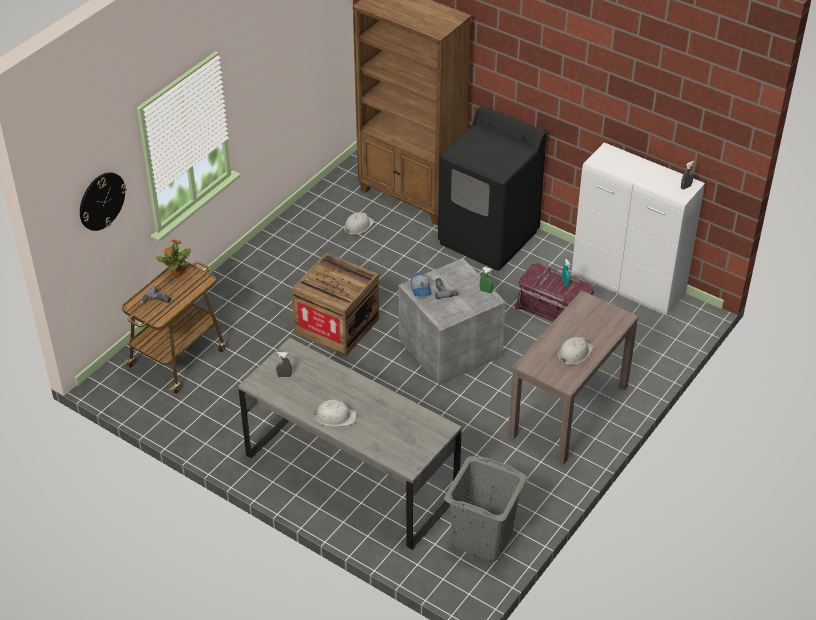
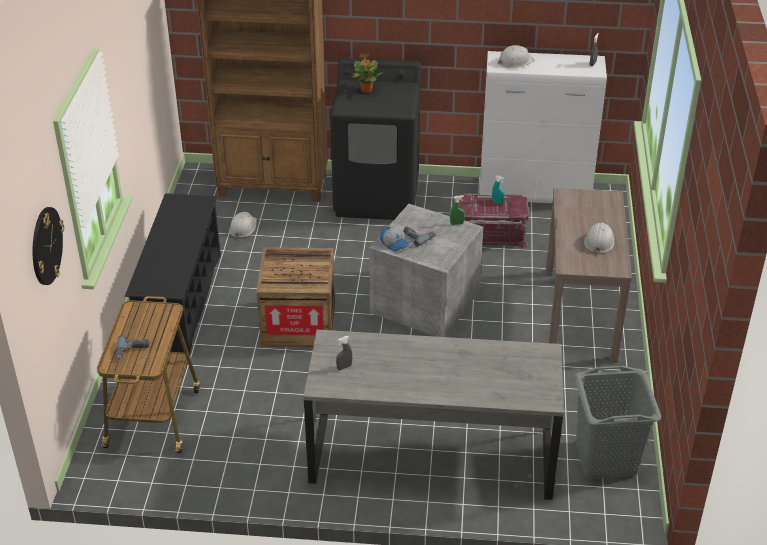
camera: 30 degrees left, 5 degrees down
potted plant [156,240,191,277] -> potted plant moved to [351,53,383,93]
white hard hat [313,400,357,427] -> white hard hat moved to [498,45,535,68]
none -> black shoe rack [125,193,221,355]

